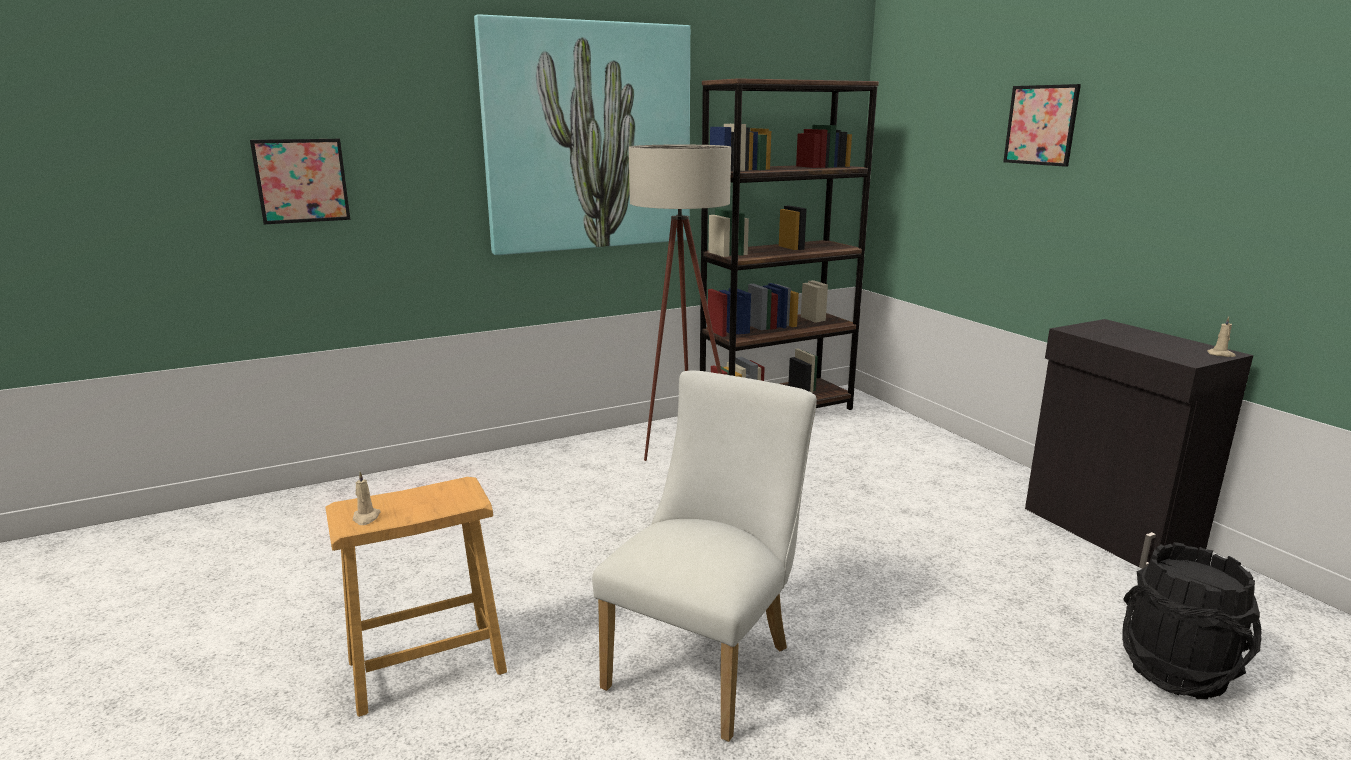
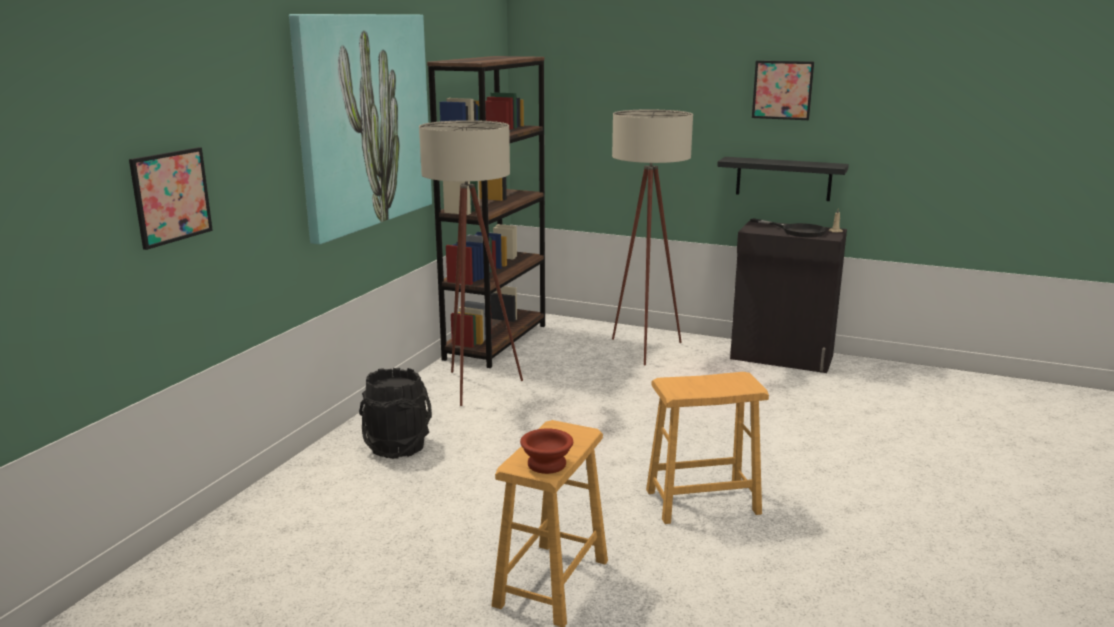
camera: 40 degrees left, 0 degrees up
beige candle [353,472,381,525] -> brown bowl [520,428,573,474]
white chair [592,371,817,742] -> brown stool [646,372,769,524]
picture [1003,84,1081,167] -> picture moved to [752,61,814,120]
black bucket [1122,542,1262,699] -> black bucket moved to [359,368,432,459]
none -> beige floor lamp [612,109,693,366]
none -> black shelf [717,157,849,201]
none -> black frying pan [750,218,827,237]

